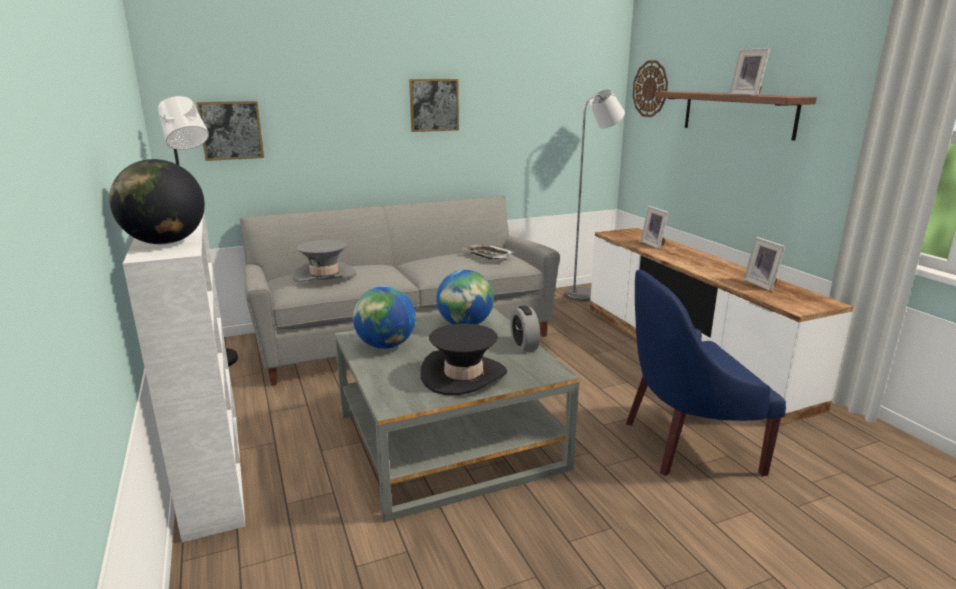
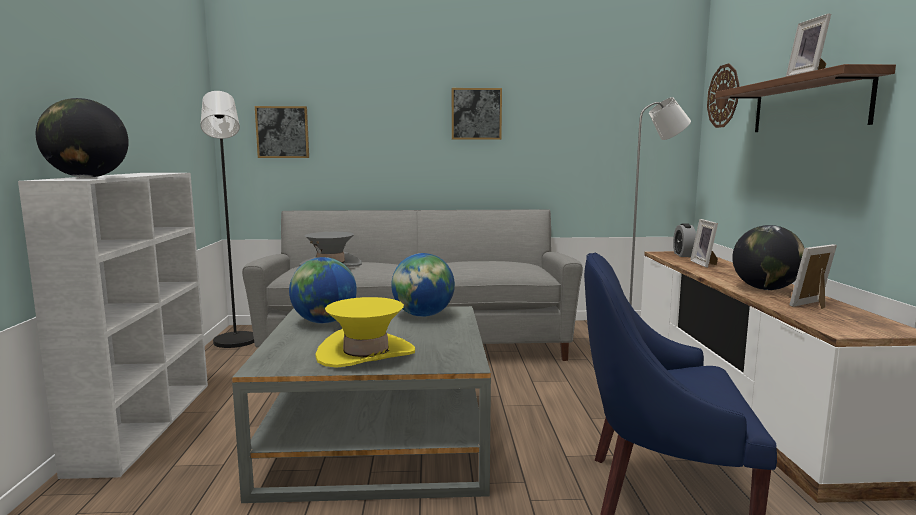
camera: 20 degrees right, 10 degrees down
black hat [421,323,507,395] -> yellow hat [315,297,415,368]
tray [463,244,514,259] -> none
alarm clock [510,306,540,352] -> alarm clock moved to [673,223,696,257]
picture frame [744,237,786,291] -> picture frame turned 60 degrees clockwise [789,244,837,309]
none -> globe [732,225,804,290]

